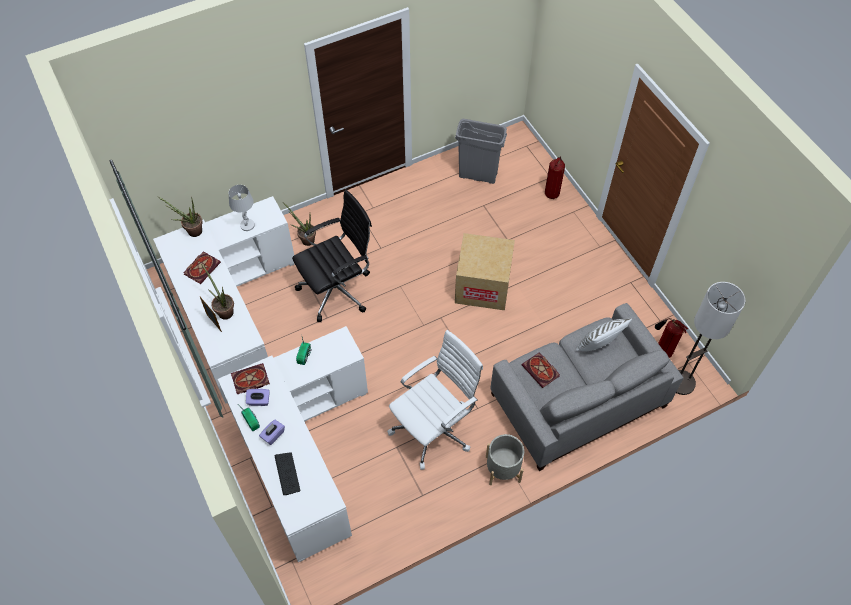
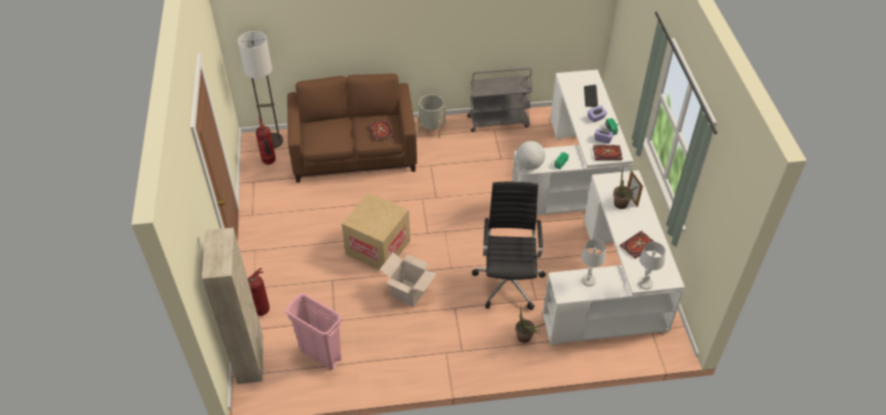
camera: 160 degrees left, 10 degrees down
potted plant [157,196,203,237] -> white table lamp [638,242,665,290]
black office chair [292,189,372,322] -> black office chair turned 105 degrees clockwise [472,182,546,310]
white office chair [387,330,483,470] -> none
grey trash can [455,119,507,184] -> pink trash can [285,293,342,370]
grey sofa [490,303,683,471] -> brown sofa [287,74,417,183]
white pillow [576,318,632,352] -> none
none -> beige cabinet [202,227,263,384]
none -> cardboard box [379,253,436,307]
none -> grey cart [468,68,533,132]
none -> globe [516,141,545,170]

